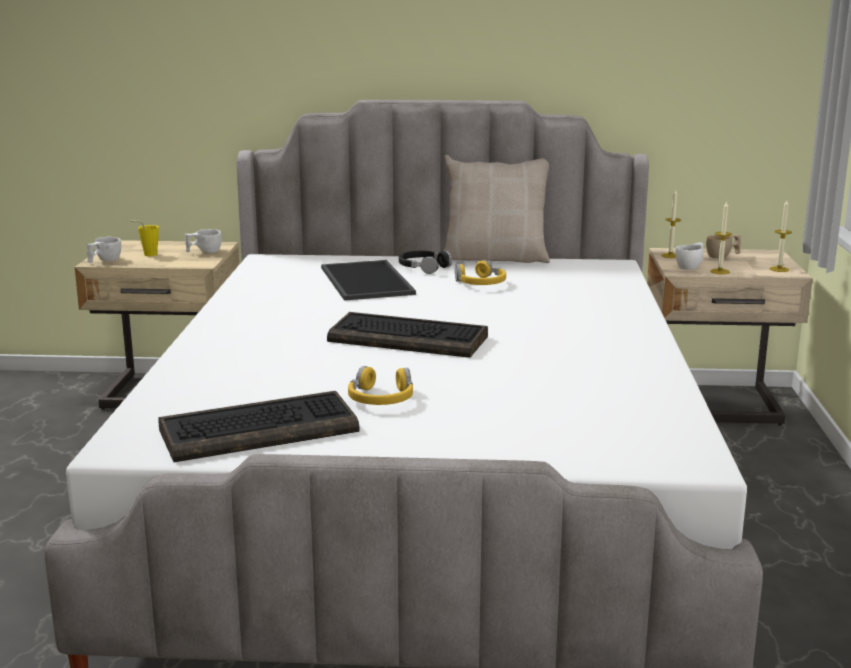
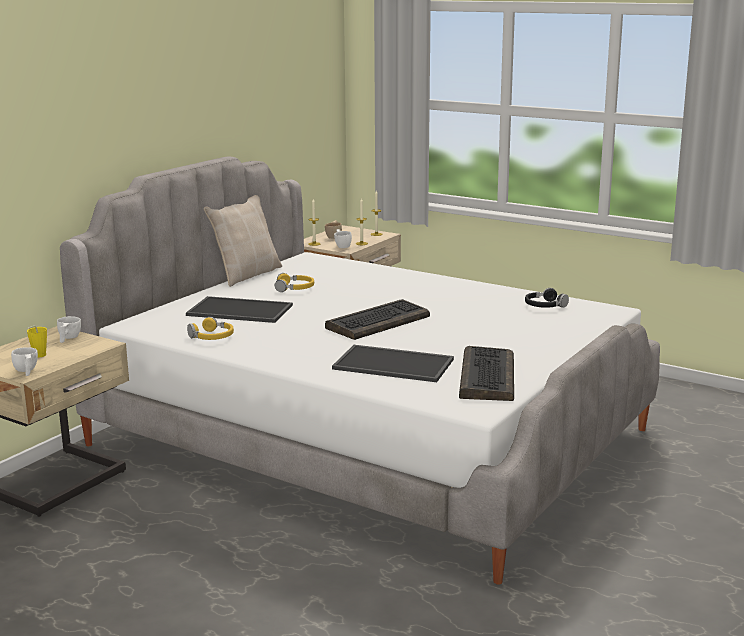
camera: 60 degrees left, 0 degrees up
yellow headphones [348,366,413,405] -> yellow headphones moved to [187,317,234,340]
black headphones [399,251,452,274] -> black headphones moved to [525,288,569,308]
none -> tray [332,345,454,382]

